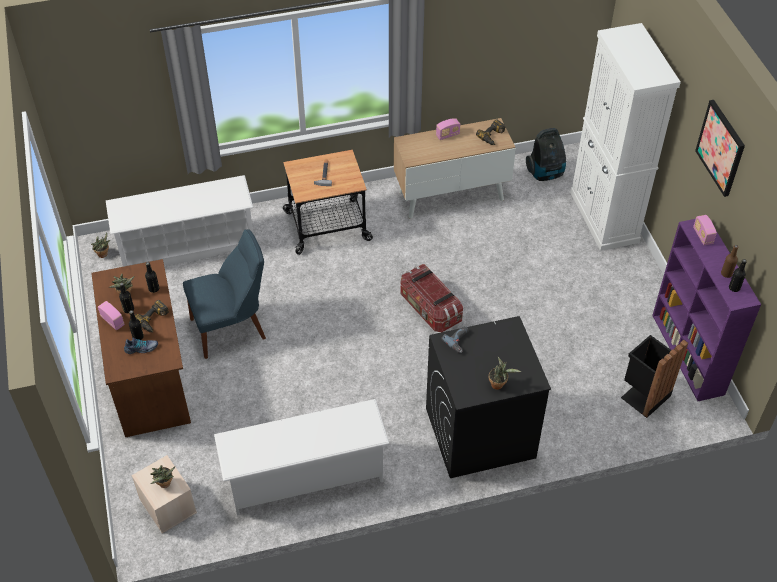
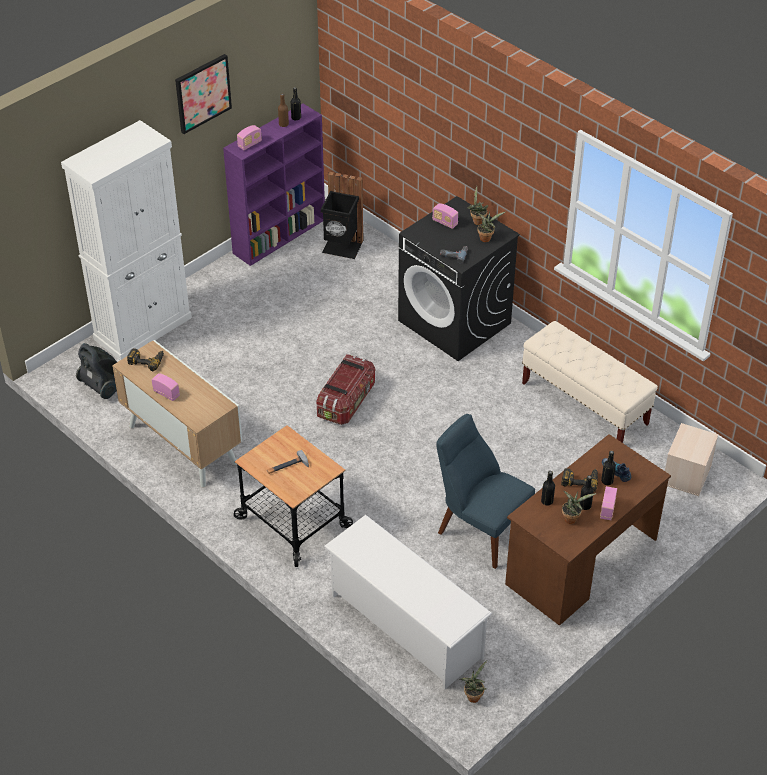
camera: 120 degrees left, 5 degrees down
potted plant [151,465,175,488] -> potted plant moved to [477,211,506,242]
white shoe rack [214,399,389,516] -> beige bench [522,321,658,443]
none -> radio [432,203,458,229]

